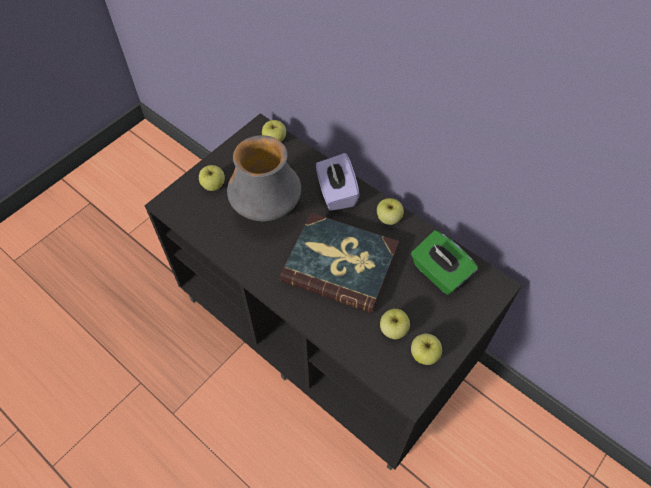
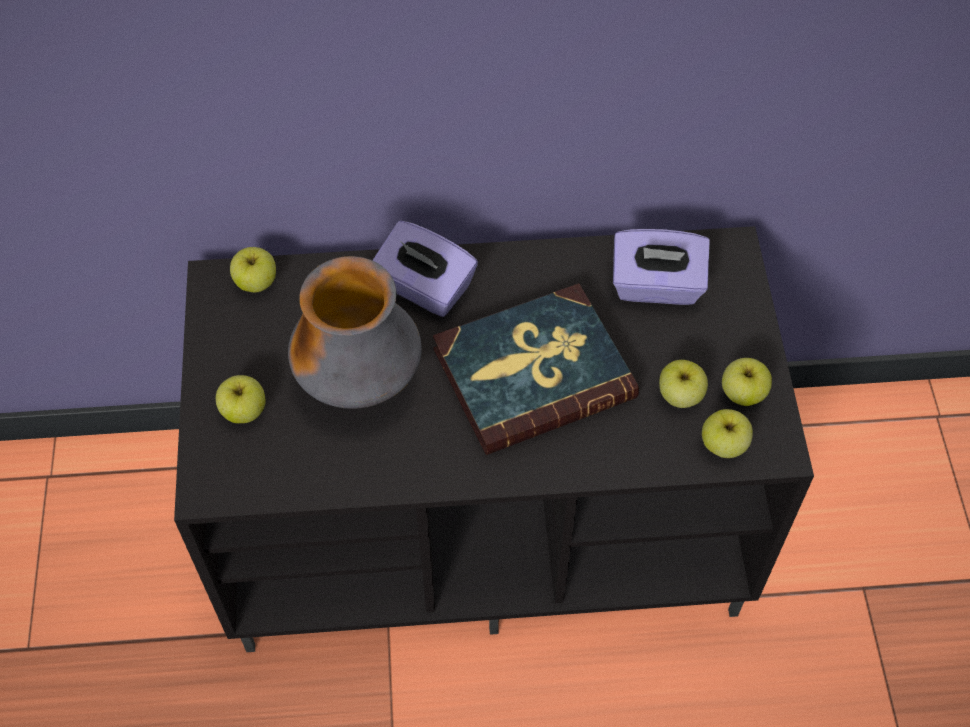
camera: 45 degrees left, 0 degrees up
apple [377,198,404,225] -> apple moved to [702,409,753,458]
green tissue box [411,230,478,295] -> purple tissue box [613,229,710,305]

